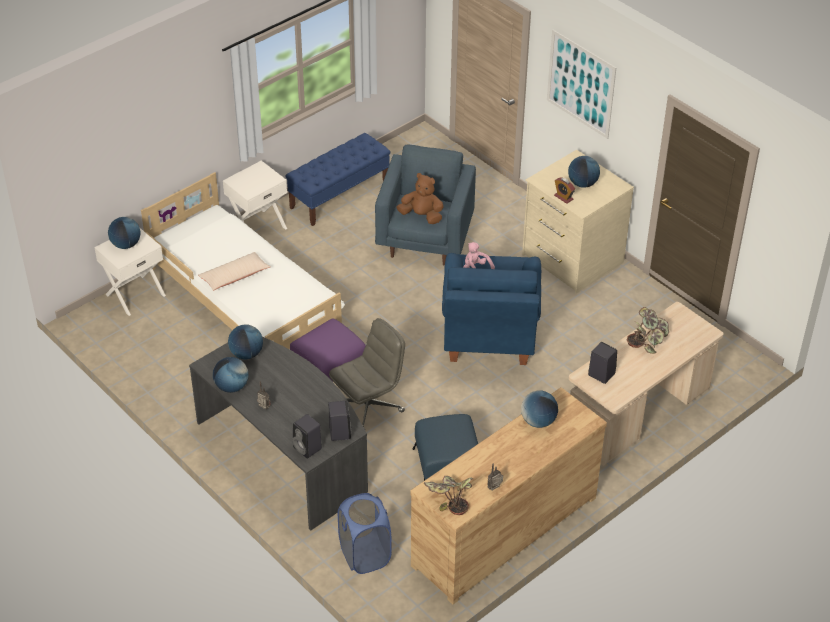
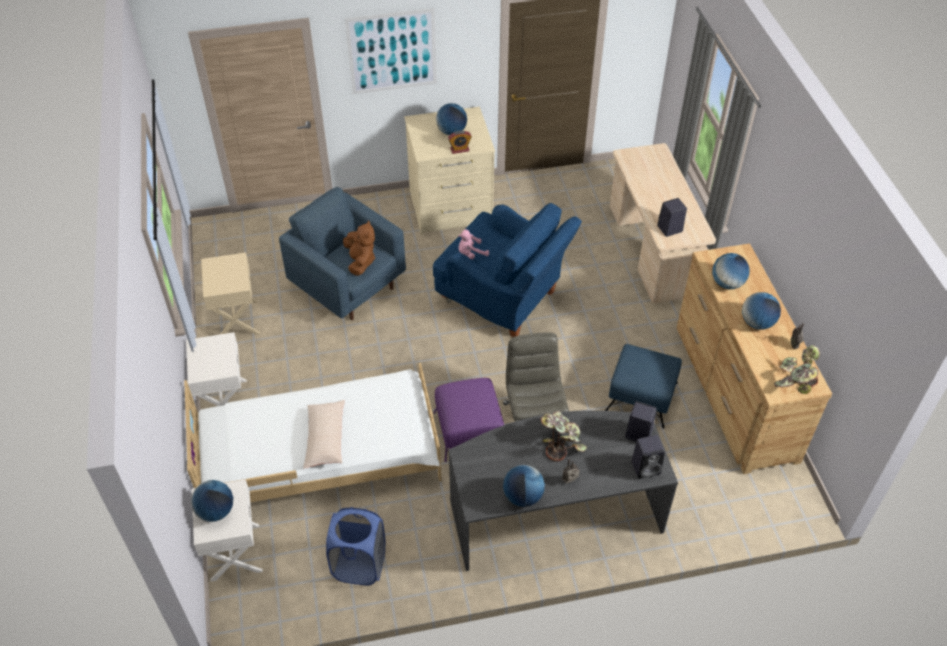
camera: 60 degrees left, 5 degrees up
globe [228,324,263,359] -> globe moved to [742,292,781,330]
blue bench [285,133,391,226] -> beige nightstand [201,253,260,335]
blue laundry basket [338,493,392,574] -> blue laundry basket moved to [326,507,385,585]
brown plush toy [397,173,444,224] -> brown plush toy turned 120 degrees clockwise [343,220,375,276]
potted plant [627,307,669,354] -> potted plant moved to [541,411,587,461]

